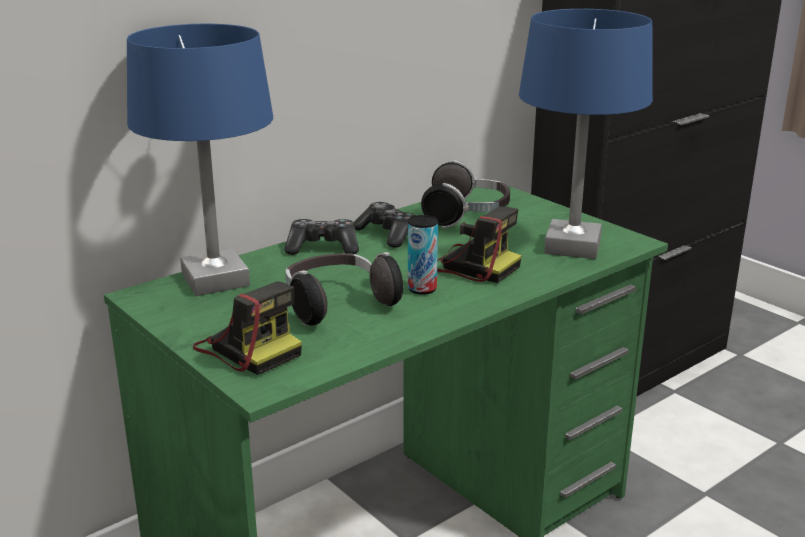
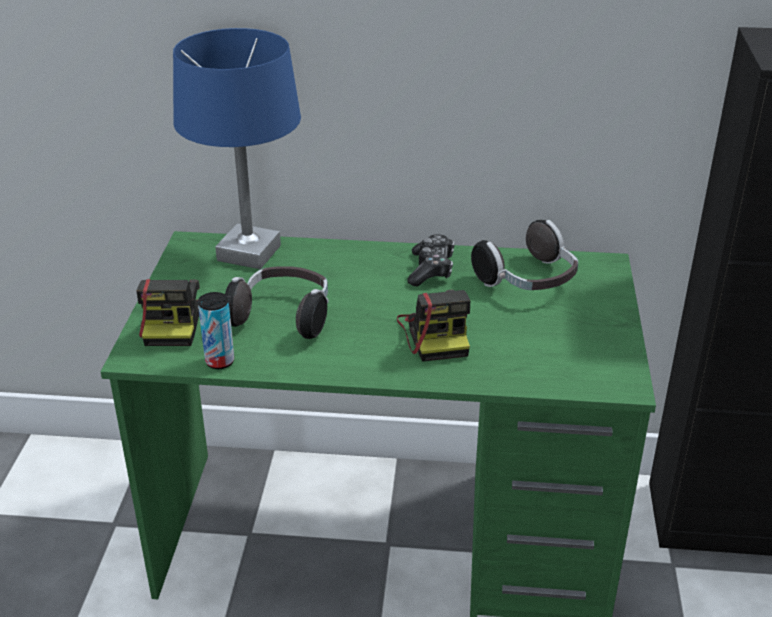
camera: 45 degrees right, 10 degrees up
game controller [284,219,359,255] -> none
can [408,215,438,295] -> can moved to [198,292,234,369]
blue table lamp [519,9,653,259] -> none

